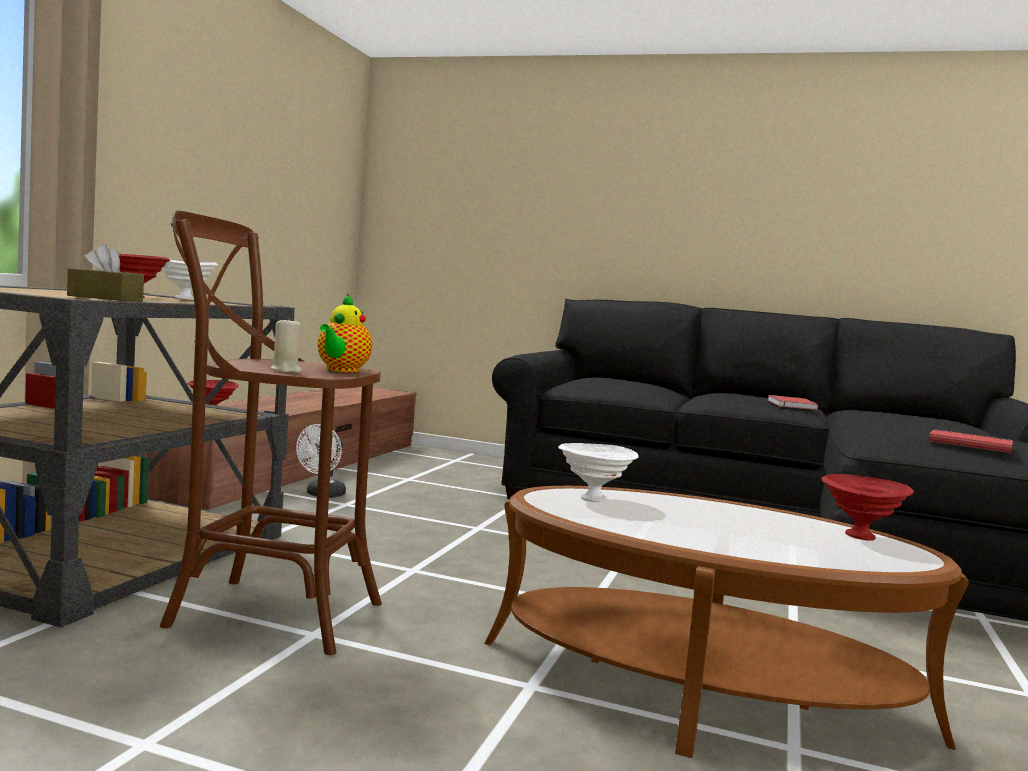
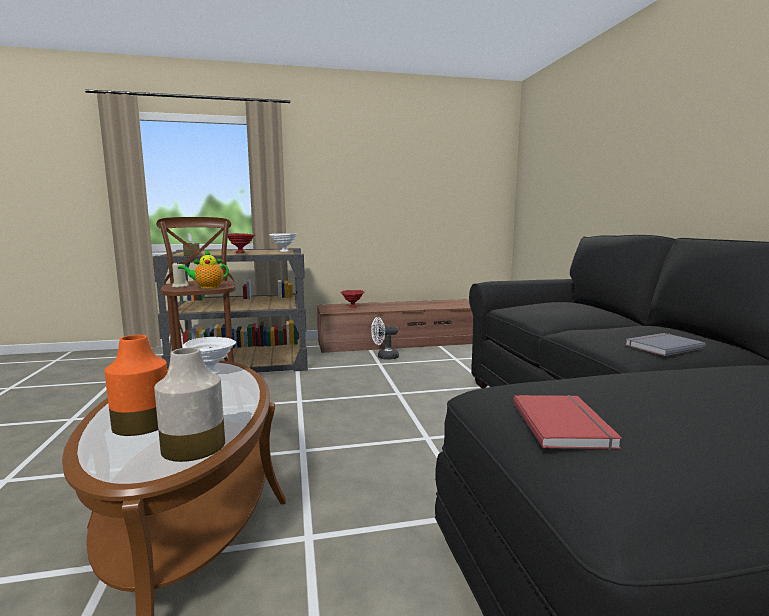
camera: 60 degrees right, 5 degrees up
red book [768,395,819,410] -> grey book [625,333,706,356]
red bowl [821,474,914,541] -> beige vase [154,347,225,462]
none -> orange vase [105,335,168,436]

